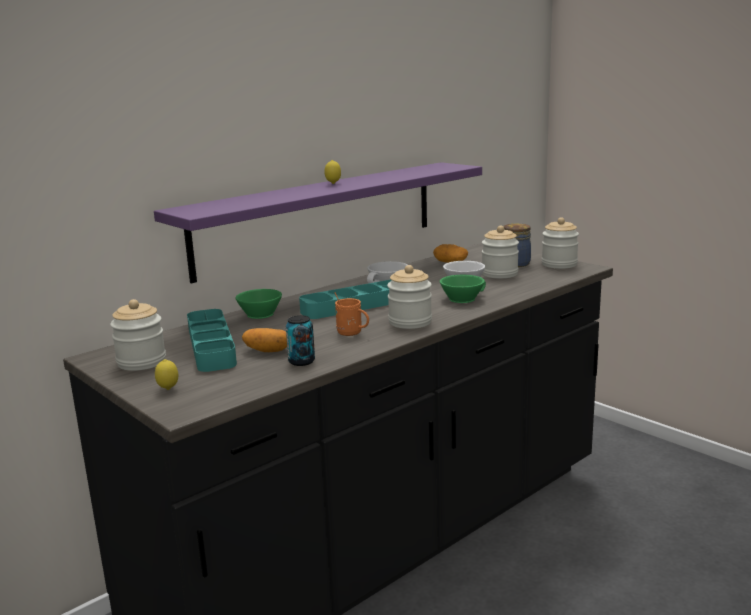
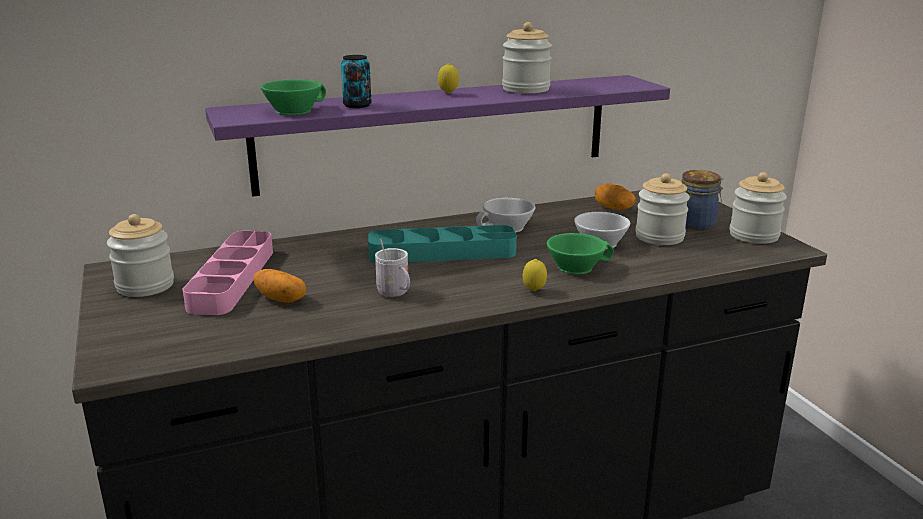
camera: 20 degrees right, 5 degrees up
lemon [155,359,178,390] -> lemon moved to [523,259,547,292]
turquoise tray [187,309,237,372] -> pink tray [183,231,273,315]
green cup [236,289,282,319] -> green cup moved to [261,79,326,115]
can [286,315,315,366] -> can moved to [341,55,371,108]
orange mug [334,292,369,336] -> white mug [375,238,410,297]
jar [387,265,432,329] -> jar moved to [502,22,552,94]

